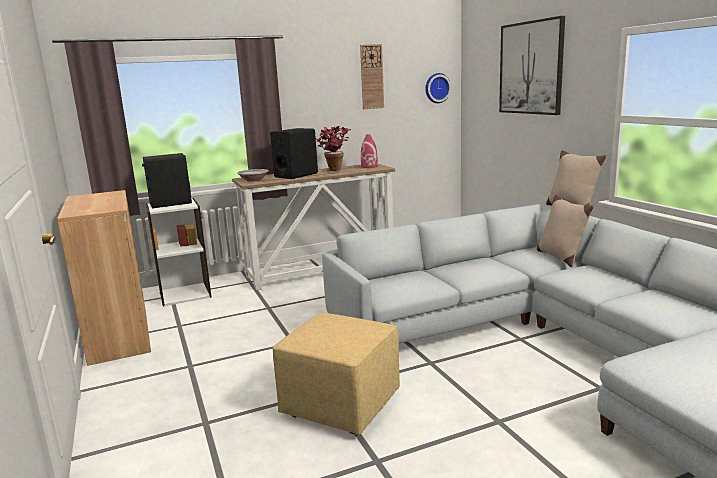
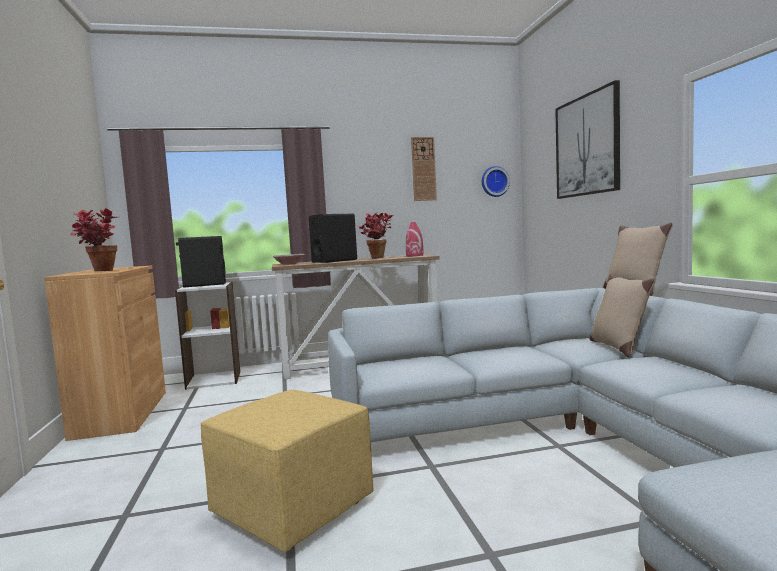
camera: 10 degrees right, 10 degrees down
none -> potted plant [70,208,117,271]

